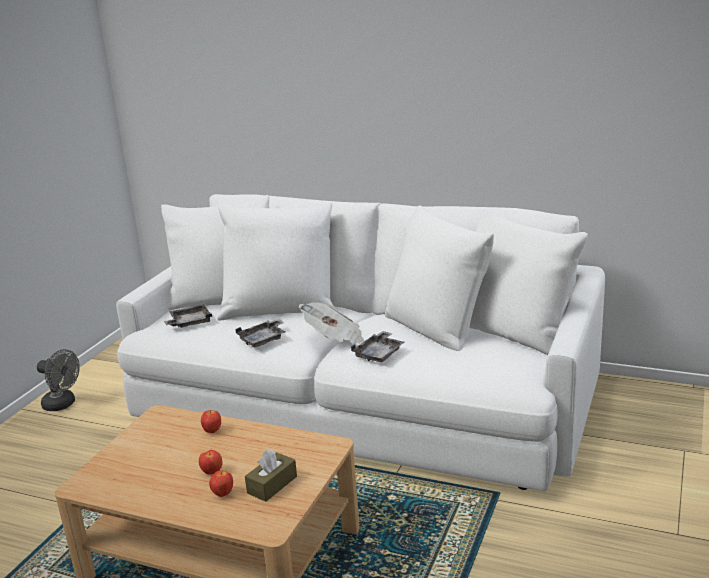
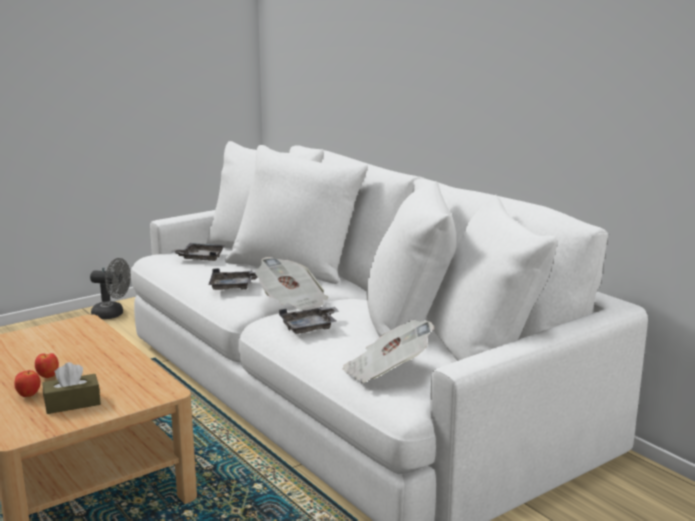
camera: 30 degrees right, 5 degrees down
grey fan [37,349,80,411] -> grey fan turned 45 degrees counterclockwise [90,258,131,319]
apple [201,410,221,433] -> none
none -> newspaper [342,320,434,383]

